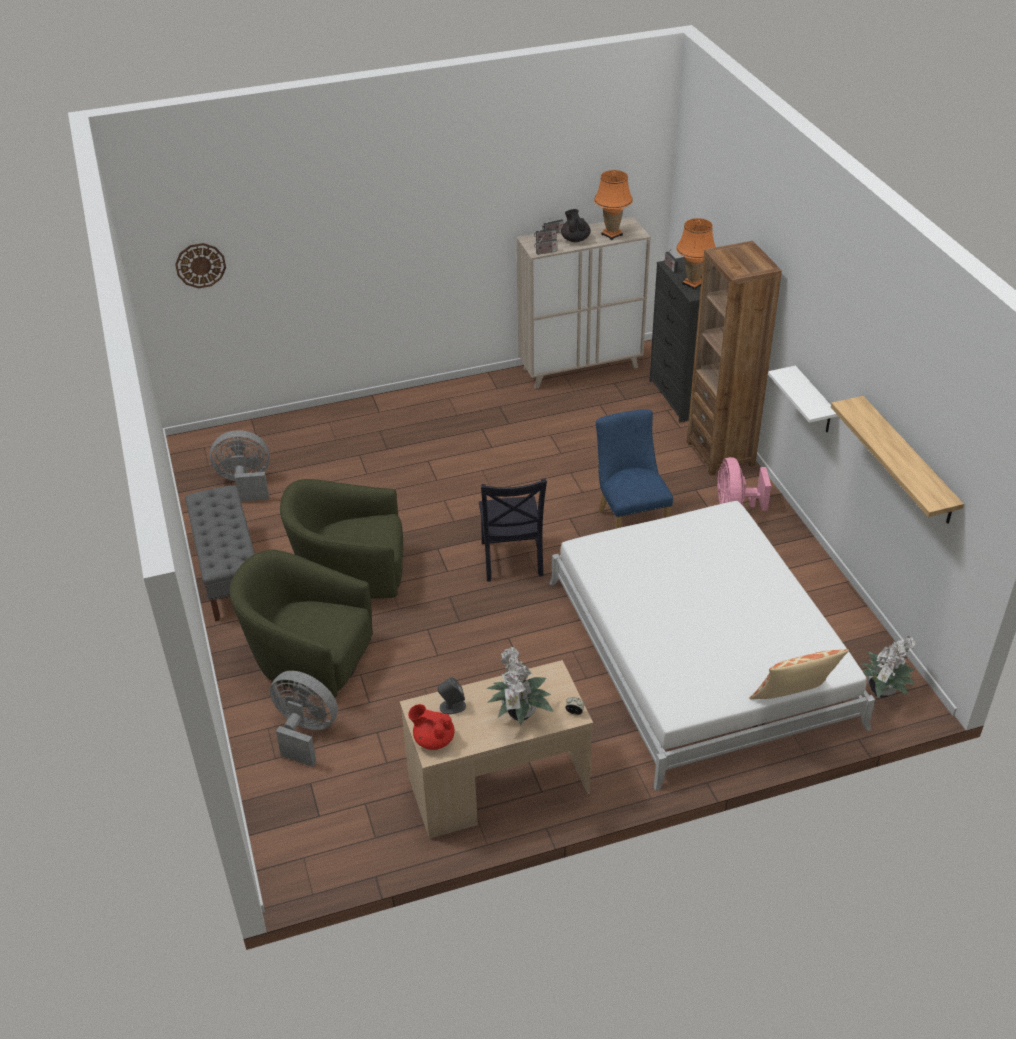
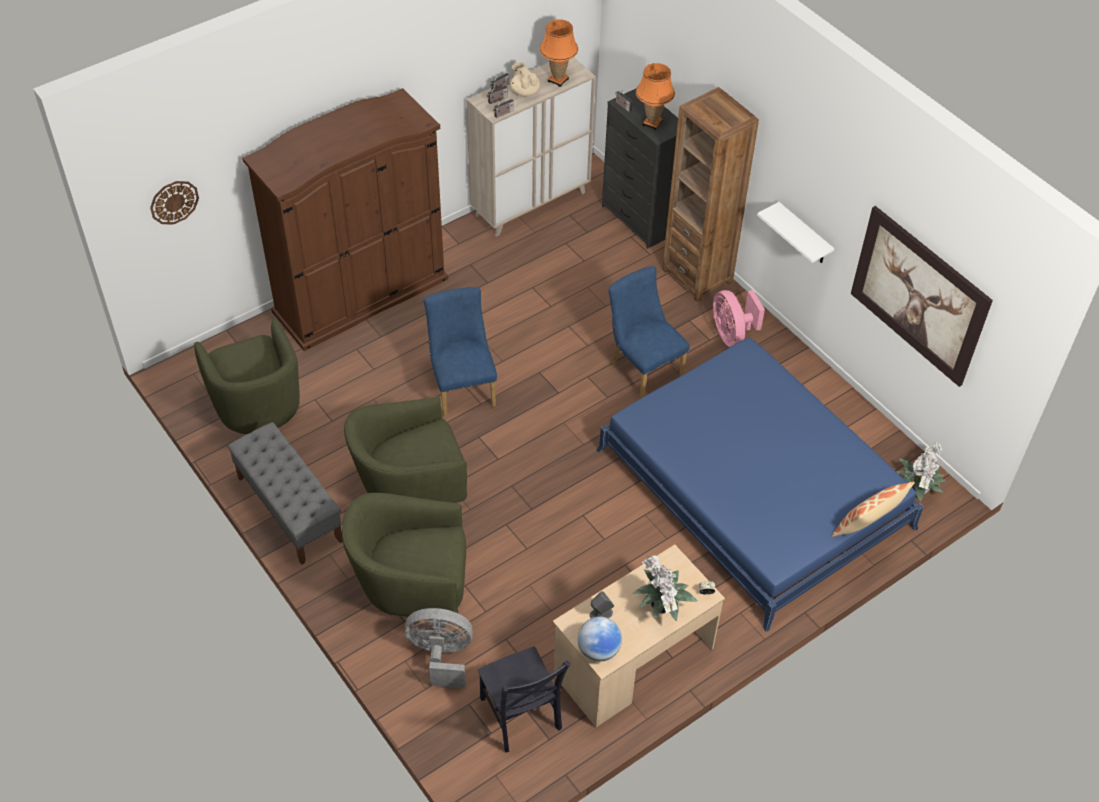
camera: 20 degrees left, 10 degrees up
grey fan [210,430,270,502] -> green armchair [194,318,300,434]
red teapot [408,704,455,750] -> globe [578,617,622,661]
black chair [479,478,547,582] -> black chair moved to [477,646,571,752]
white bed [549,501,875,791] -> blue bed [597,338,924,632]
black teapot [561,209,591,242] -> beige teapot [511,62,540,97]
shelf [831,396,964,524] -> picture [851,206,993,387]
none -> brown wardrobe [242,88,448,351]
none -> blue chair [424,287,497,417]

